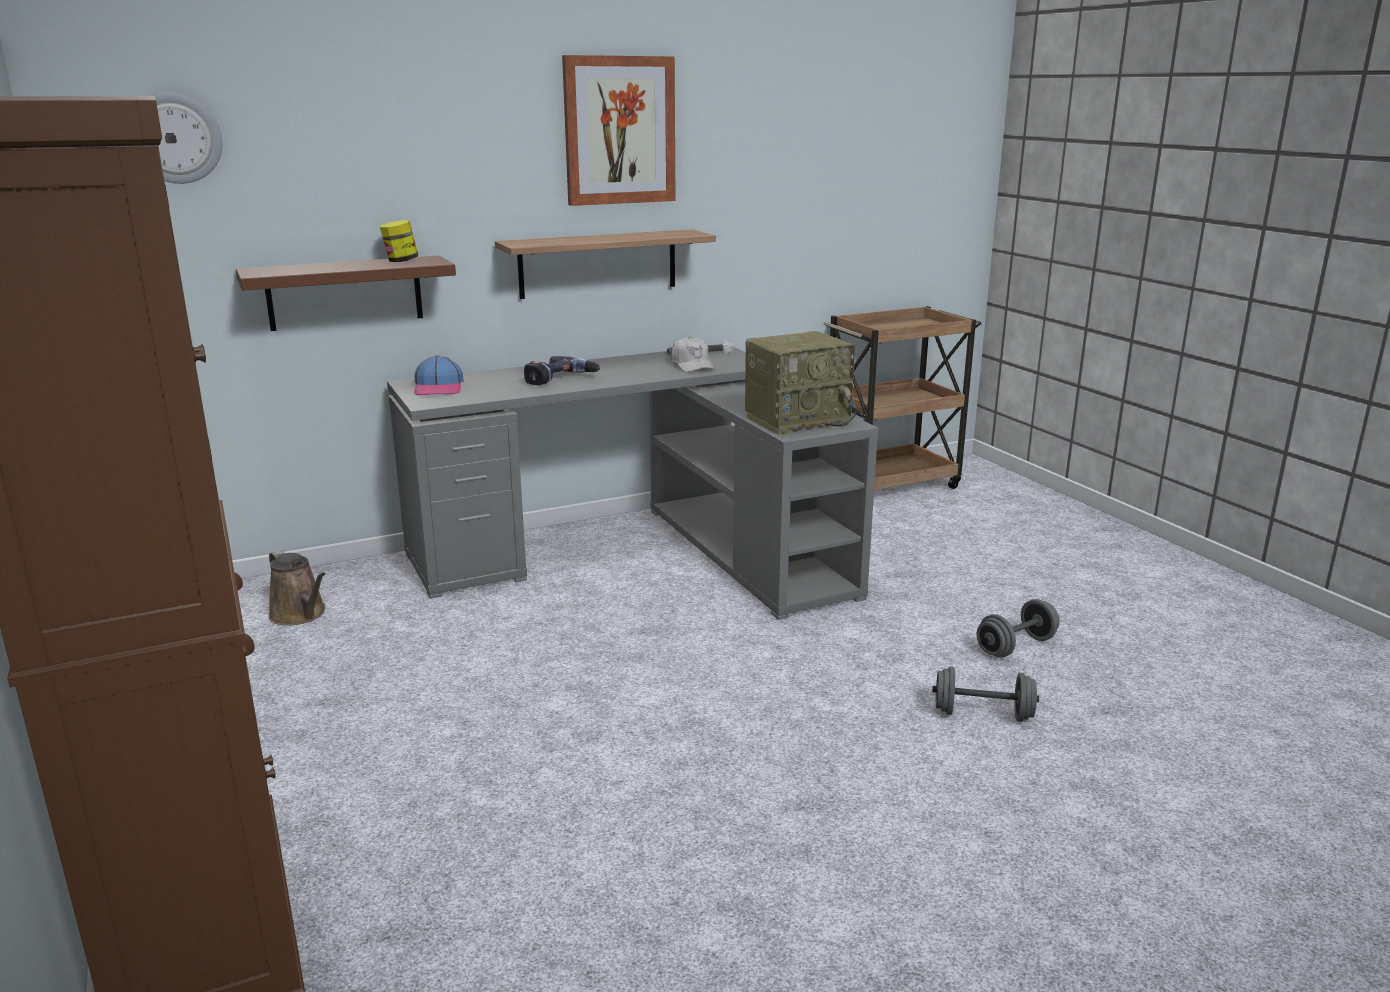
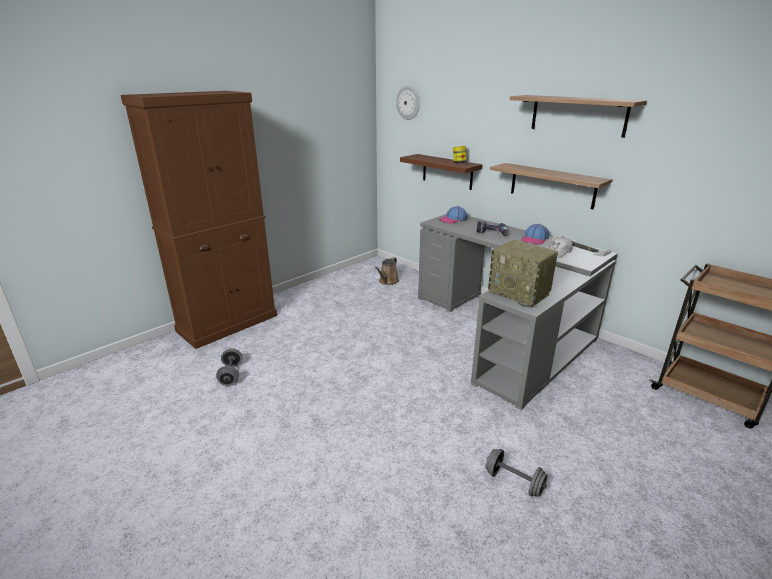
camera: 70 degrees right, 5 degrees up
picture [562,55,676,206] -> shelf [510,95,647,138]
grey dumbbell [932,666,1039,722] -> grey dumbbell moved to [216,348,242,386]
none -> cap [521,224,549,245]

